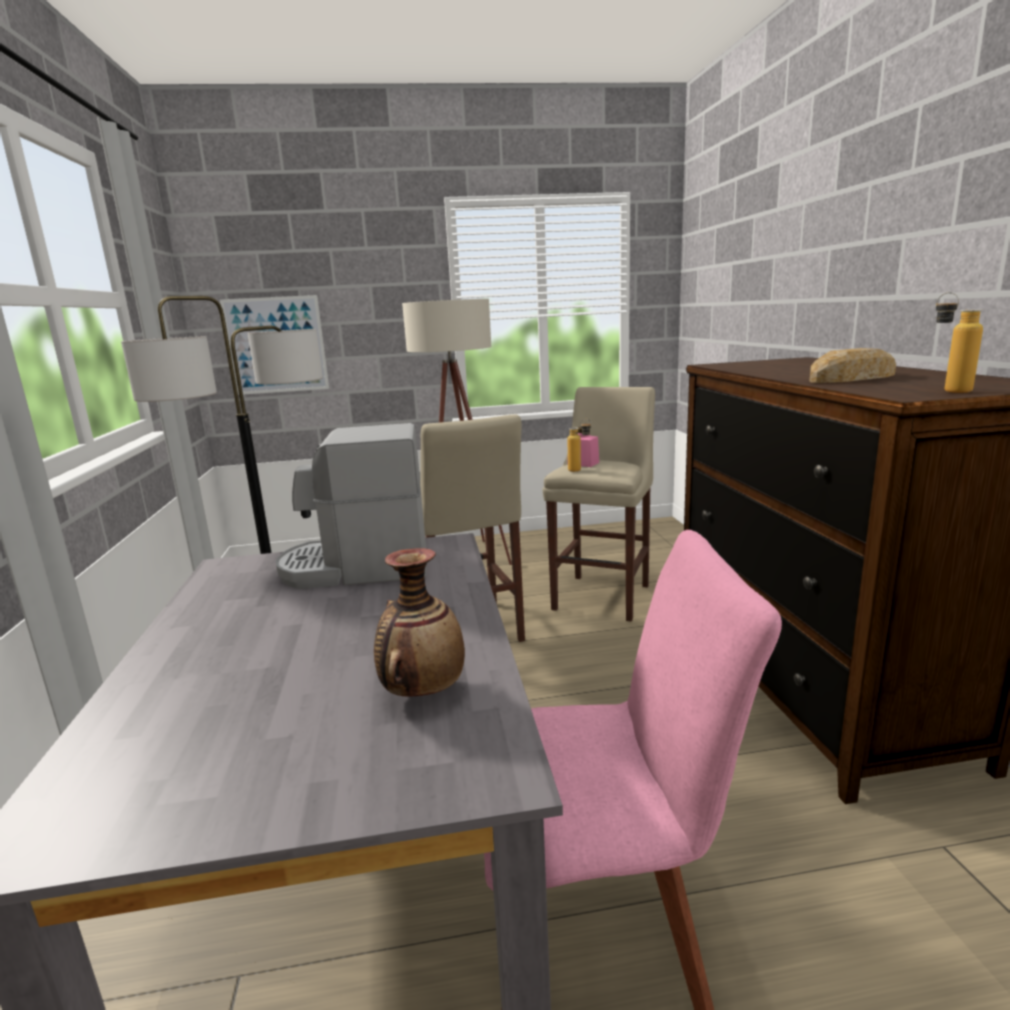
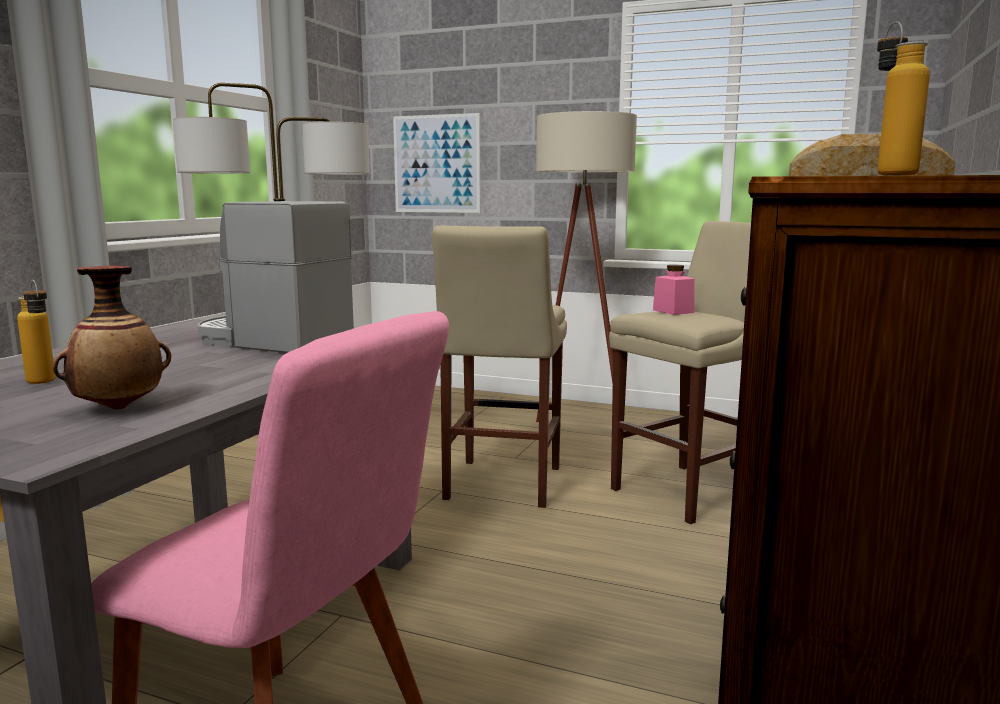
camera: 30 degrees right, 5 degrees down
bottle [567,419,591,472] -> bottle moved to [17,280,55,384]

